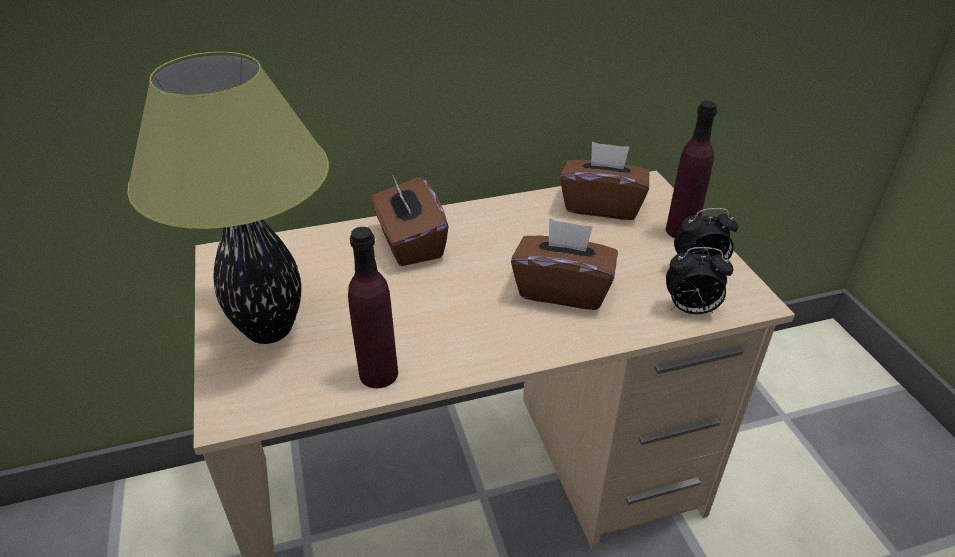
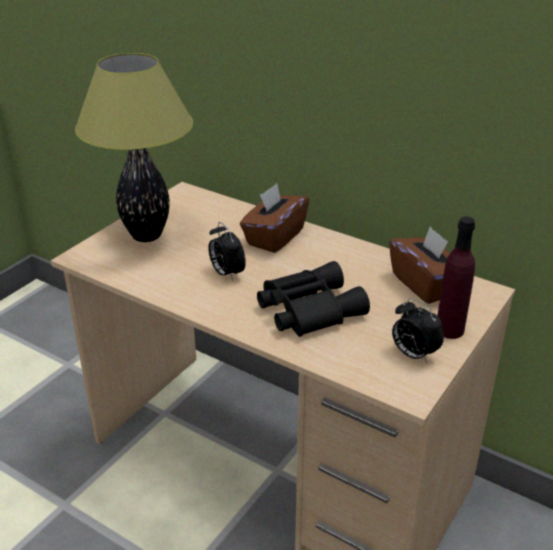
camera: 50 degrees right, 5 degrees down
purple bottle [348,227,398,388] -> none
brown tissue box [511,218,618,310] -> black binoculars [257,261,370,337]
alarm clock [666,247,733,314] -> alarm clock moved to [208,222,246,281]

